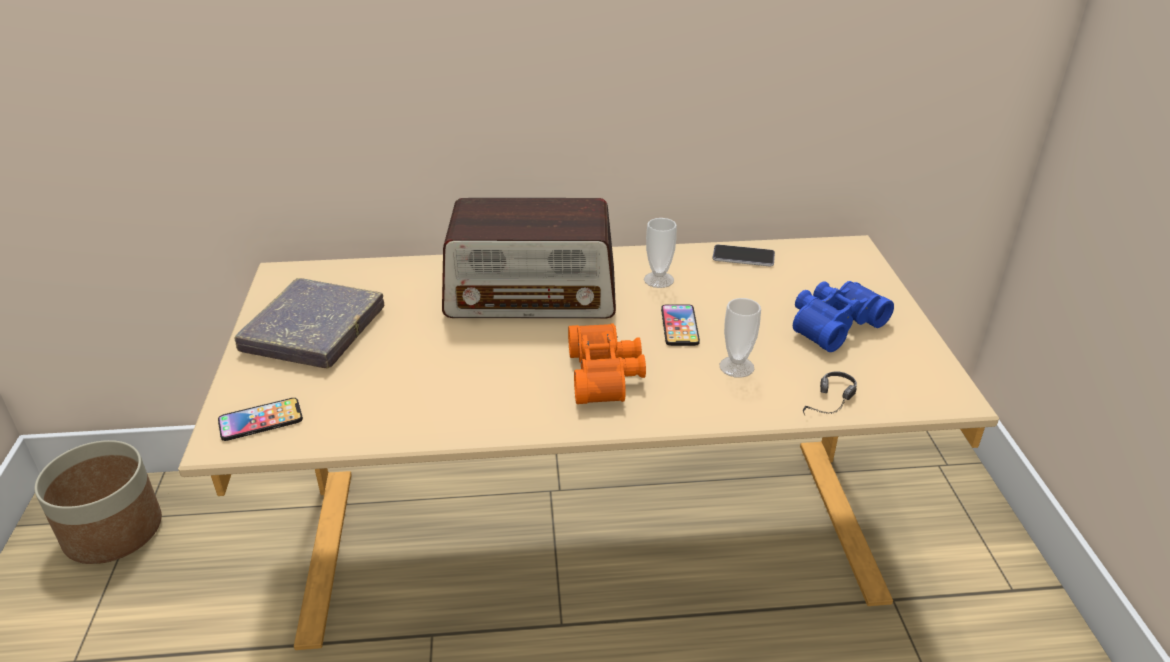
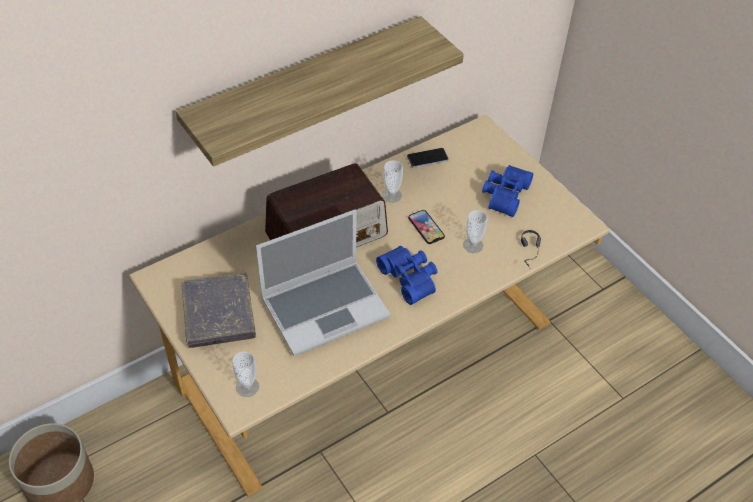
camera: 30 degrees left, 15 degrees up
phone [218,398,303,441] -> cup [232,352,259,397]
orange binoculars [568,323,646,404] -> blue binoculars [376,246,437,305]
none -> shelf [176,16,464,167]
none -> laptop [256,209,391,356]

